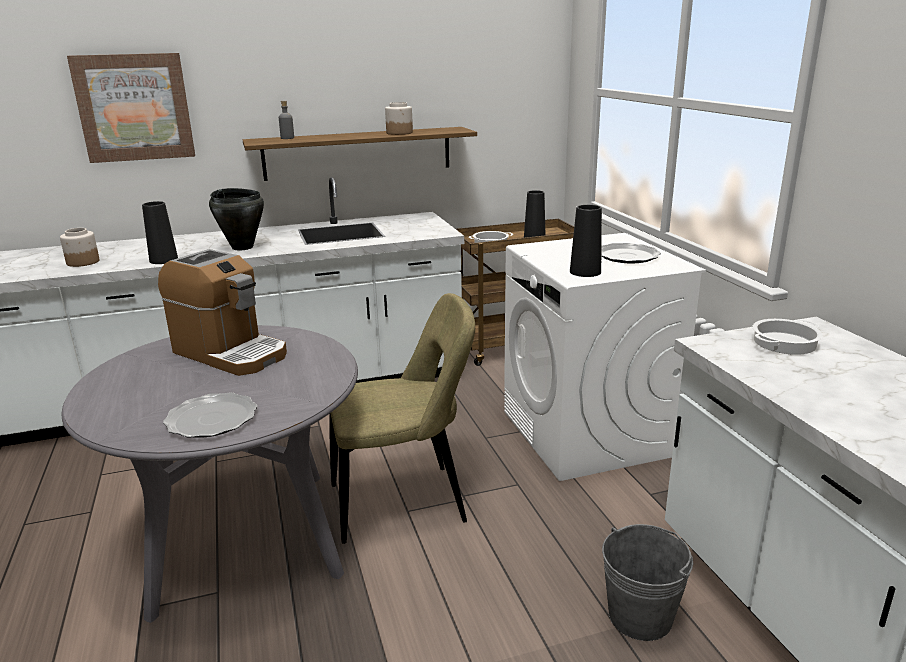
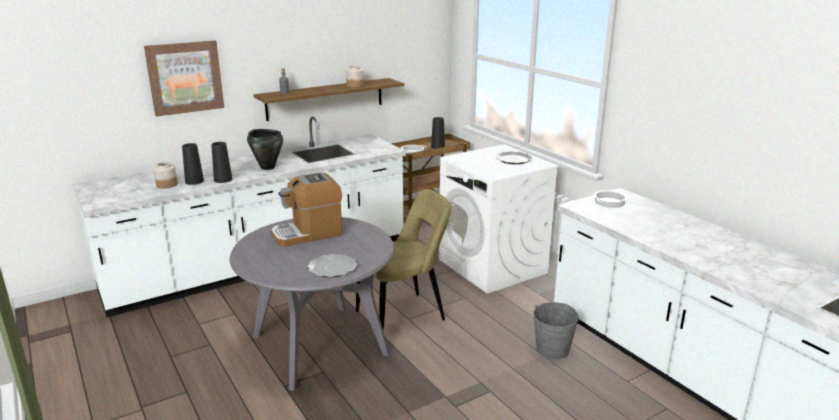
camera: 15 degrees left, 0 degrees up
coffee machine [158,249,287,376] -> coffee machine turned 135 degrees clockwise [271,172,342,247]
black vase [570,205,602,277] -> black vase moved to [182,143,204,185]

